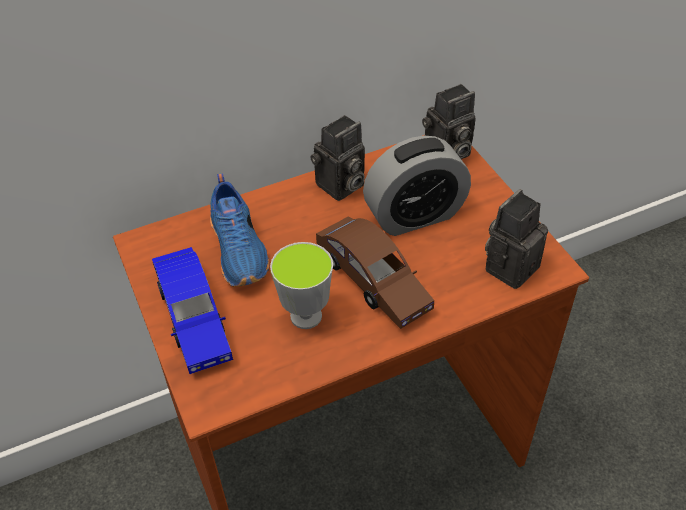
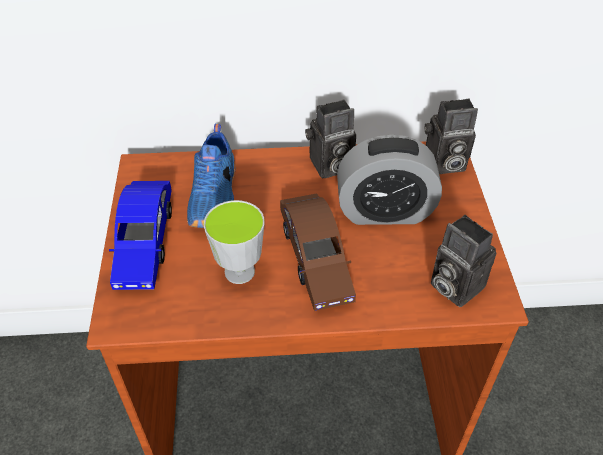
camera: 20 degrees right, 0 degrees up
camera [485,189,548,289] -> camera turned 105 degrees counterclockwise [431,215,496,307]

